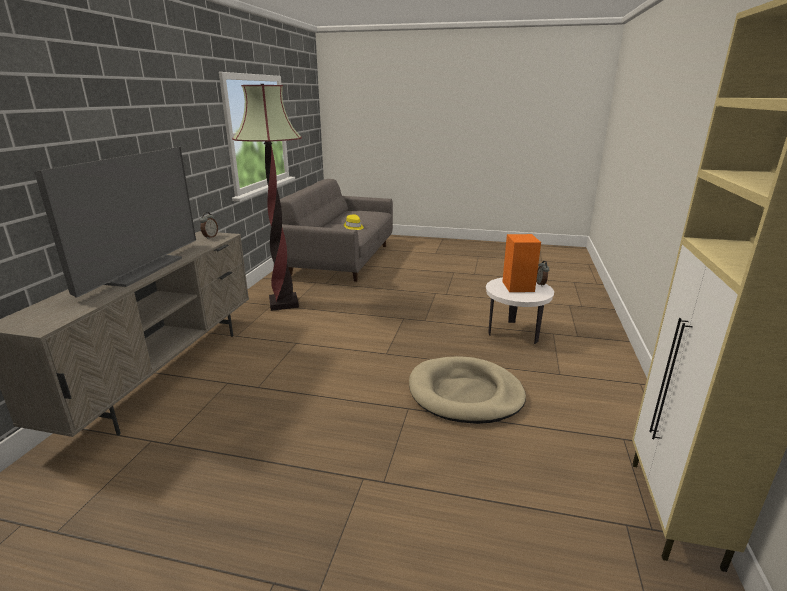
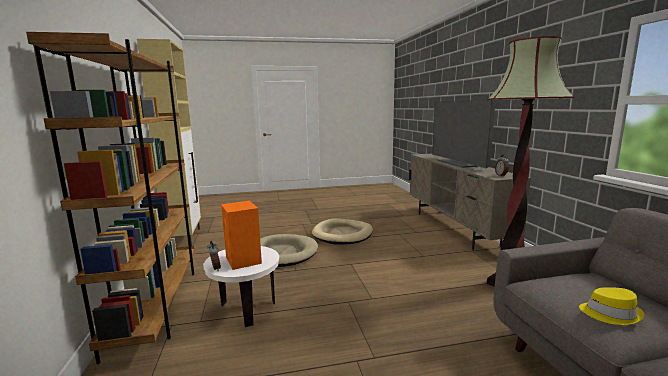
camera: 155 degrees right, 10 degrees down
none -> brown bookcase [26,32,195,364]
none -> beige dog bed [312,218,373,244]

